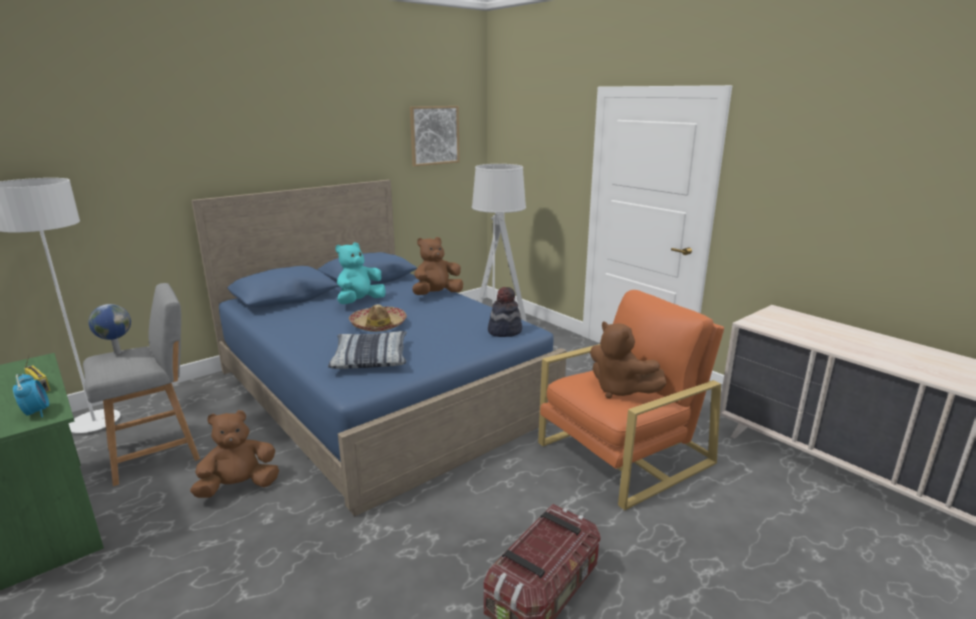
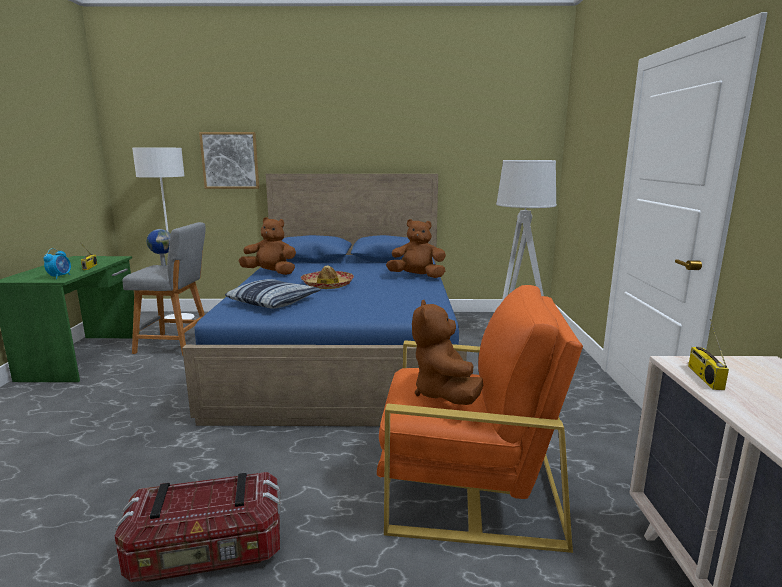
camera: 40 degrees right, 5 degrees down
brown plush toy [190,410,279,498] -> brown plush toy moved to [238,217,296,275]
turquoise plush toy [335,243,386,304] -> none
picture [410,106,460,166] -> picture moved to [199,132,259,189]
hat [488,287,522,337] -> none
none -> radio [688,319,729,390]

